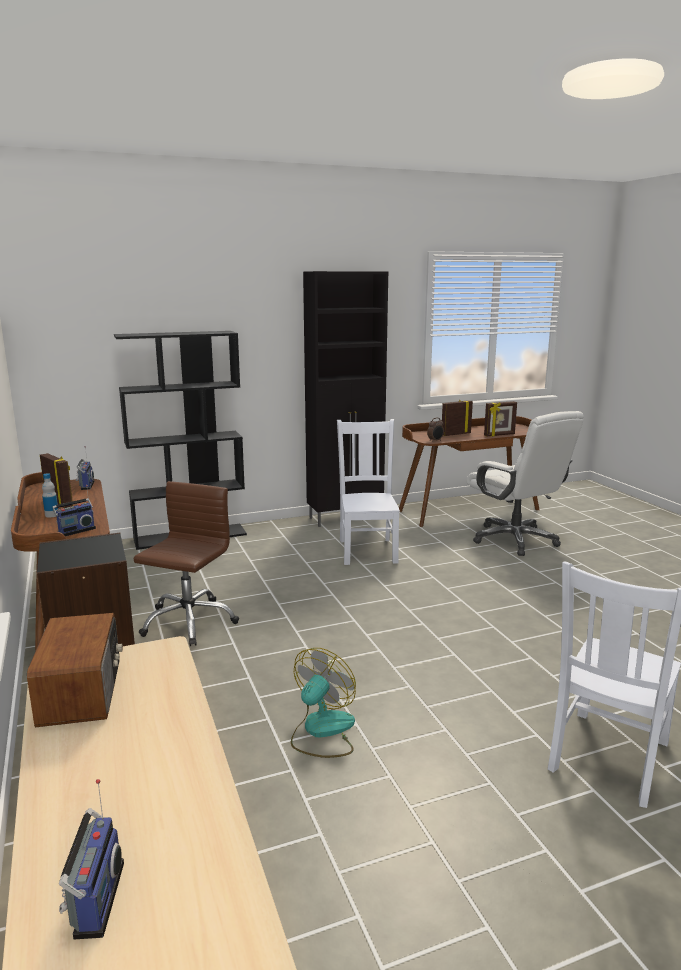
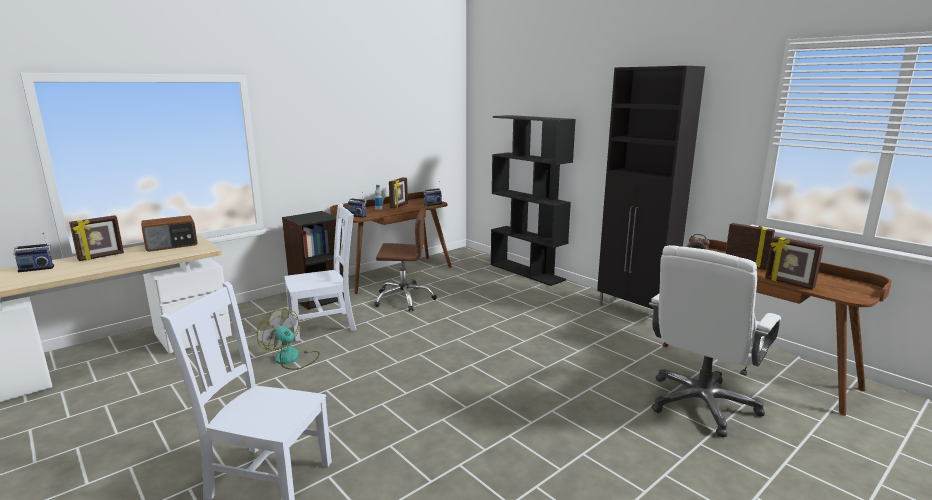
camera: 70 degrees right, 0 degrees up
fan [291,648,356,758] -> fan turned 150 degrees counterclockwise [257,309,320,370]
white chair [337,419,400,565] -> white chair moved to [284,203,356,341]
none -> picture frame [69,215,124,261]

